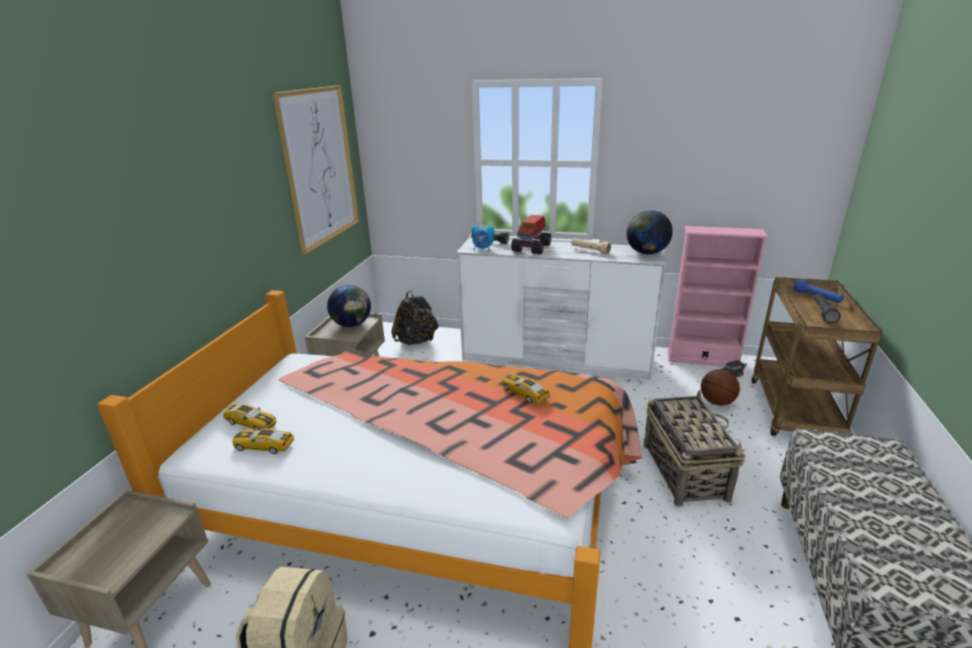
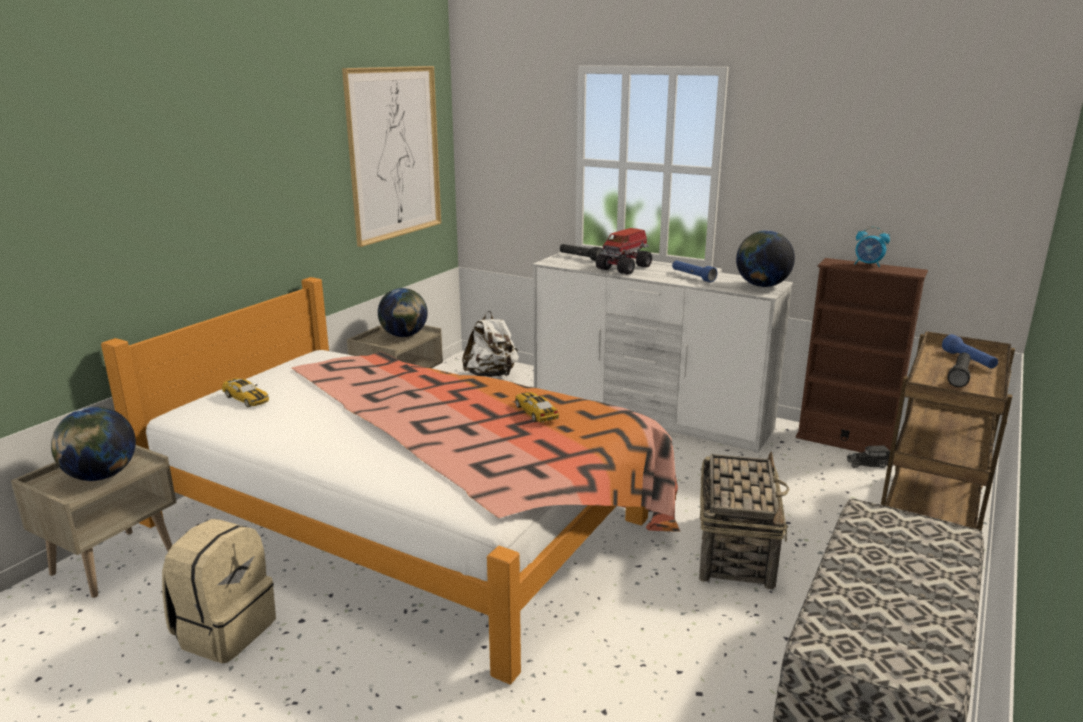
camera: 15 degrees right, 5 degrees down
toy car [232,428,295,454] -> none
black backpack [391,290,438,345] -> white backpack [462,311,519,377]
alarm clock [472,222,495,251] -> alarm clock moved to [855,227,890,267]
beige flashlight [571,238,611,255] -> blue flashlight [672,260,717,283]
pink bookcase [668,226,768,367] -> brown bookcase [796,258,928,453]
basketball [701,369,740,406] -> none
none -> globe [51,407,136,481]

